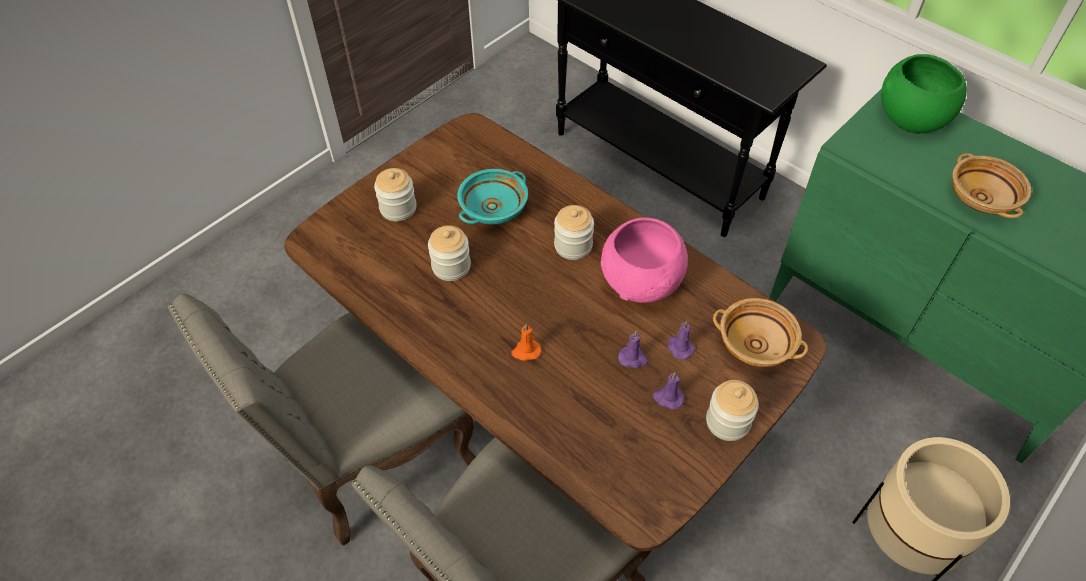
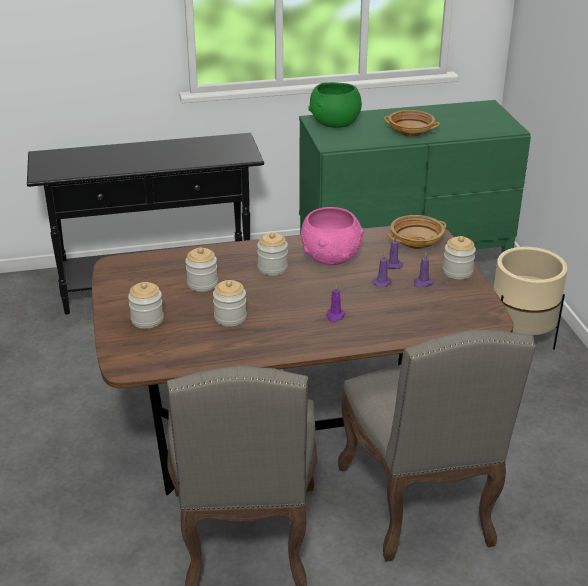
camera: 55 degrees left, 20 degrees down
turquoise bowl [457,169,528,225] -> jar [185,247,218,292]
orange candle [511,323,541,361] -> purple candle [326,284,346,322]

